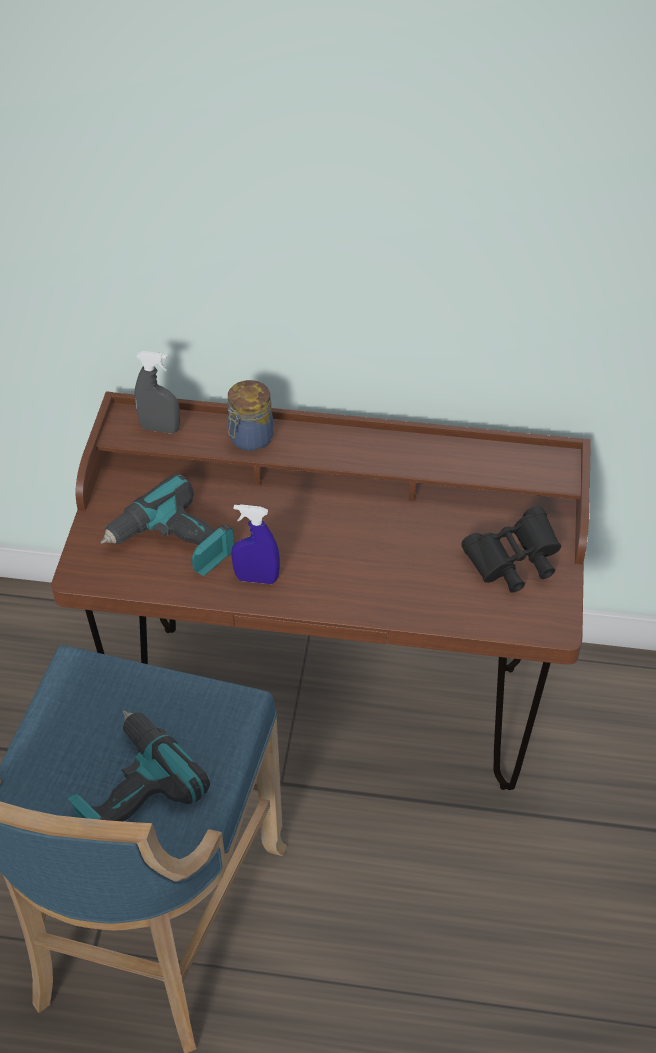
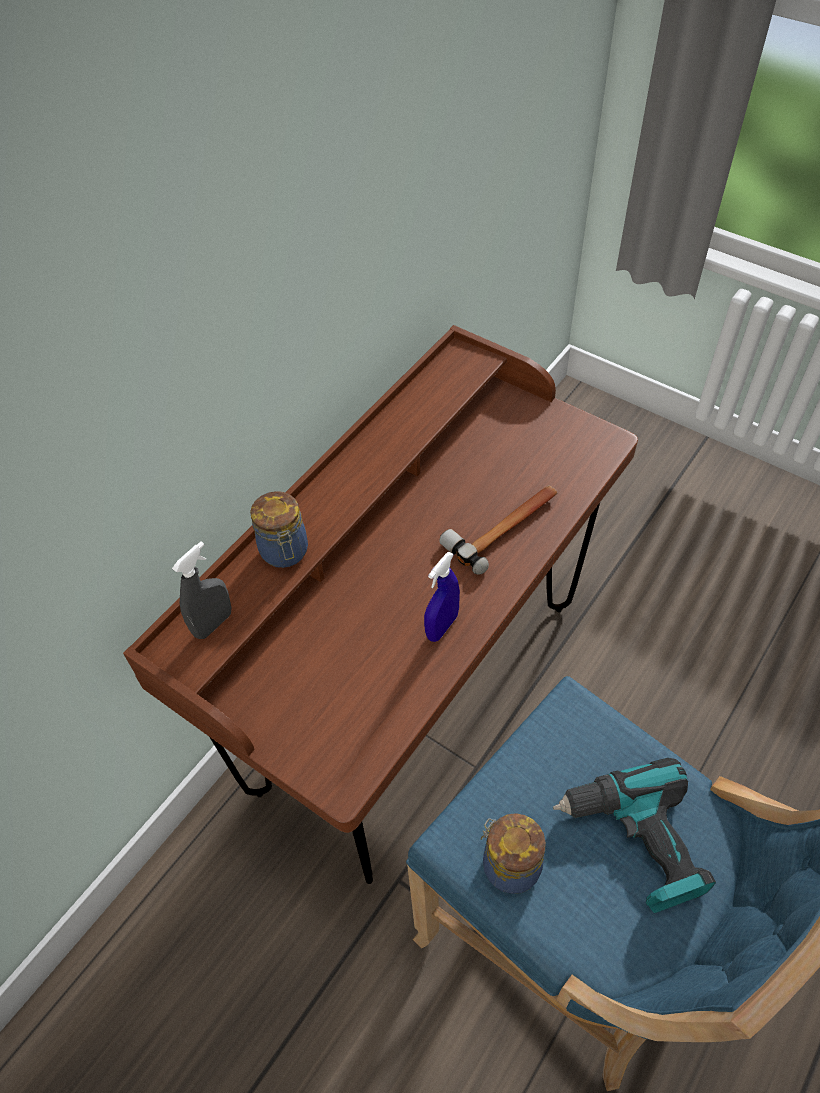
camera: 60 degrees left, 5 degrees up
power drill [100,474,235,576] -> none
black binoculars [461,506,561,593] -> none
none -> hammer [440,485,557,575]
none -> jar [481,813,546,894]

